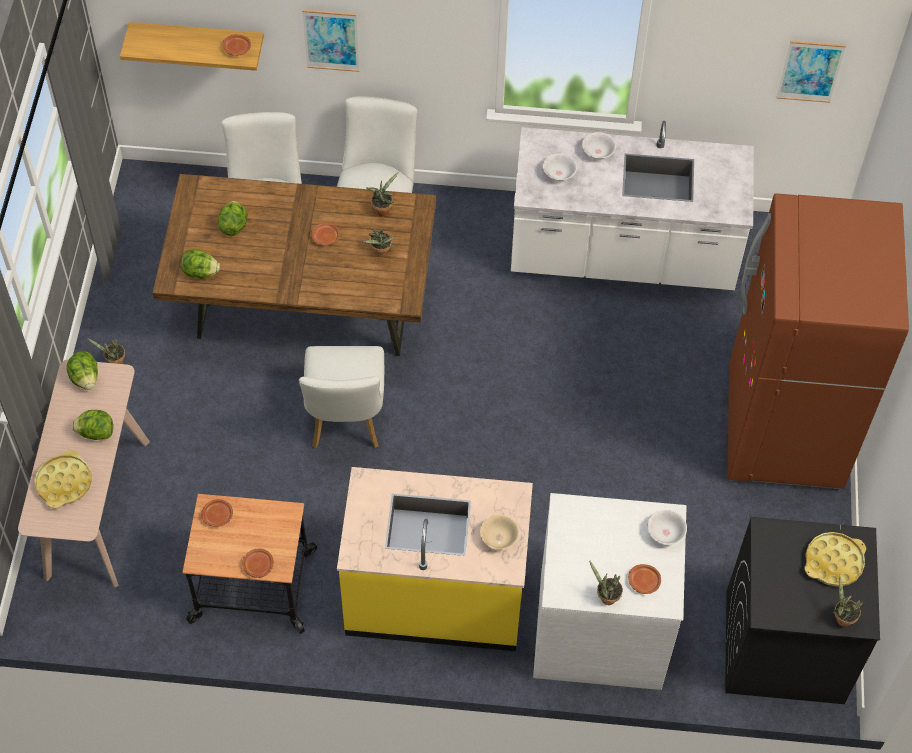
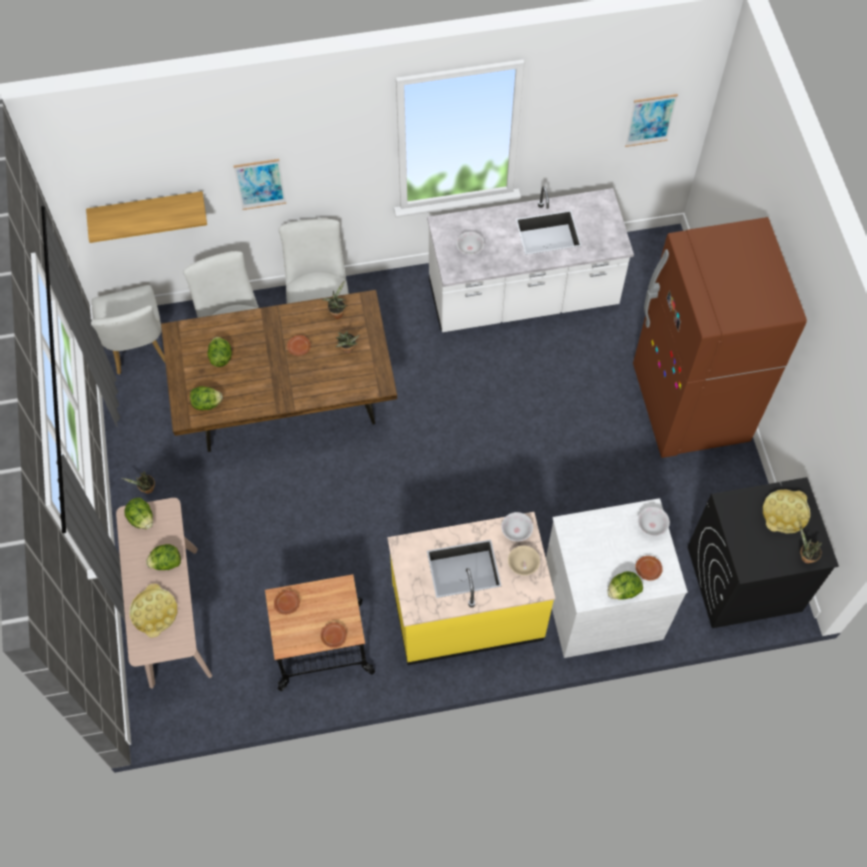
camera: 15 degrees left, 5 degrees up
brown plate [222,34,251,56] -> none
white chair [299,346,384,448] -> white chair moved to [91,285,165,374]
white bowl [582,132,616,159] -> white bowl moved to [501,512,533,541]
potted plant [589,560,623,605] -> lettuce [607,571,643,600]

